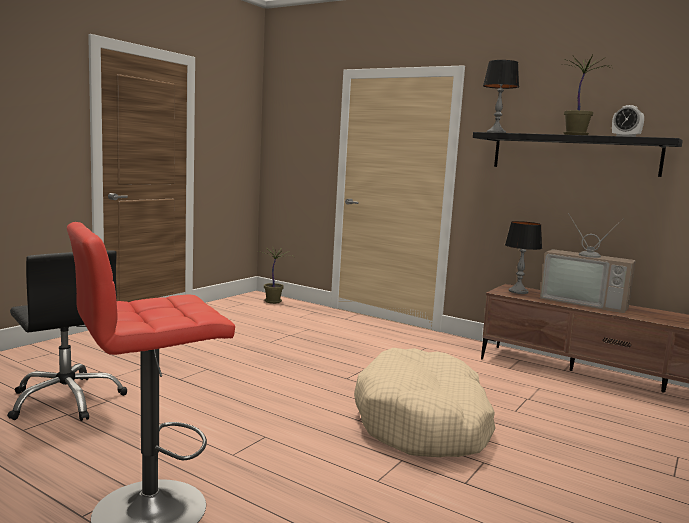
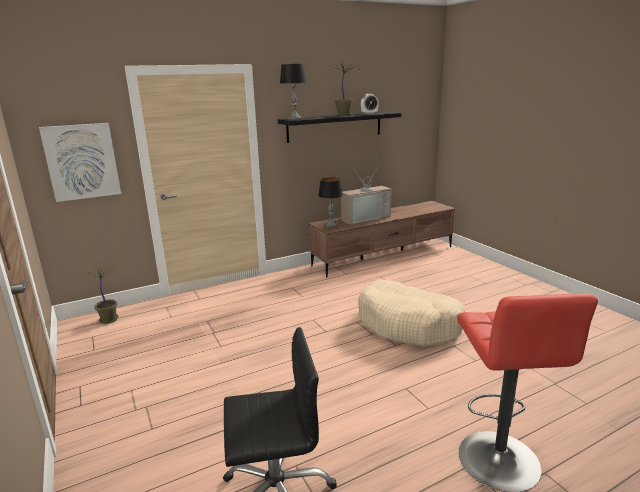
camera: 60 degrees left, 10 degrees up
none -> picture [39,123,121,202]

